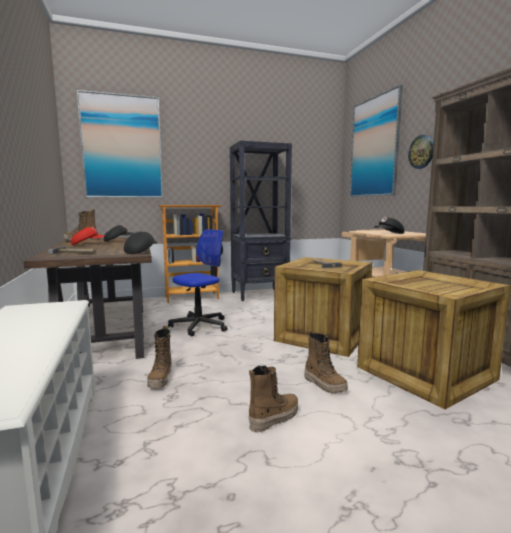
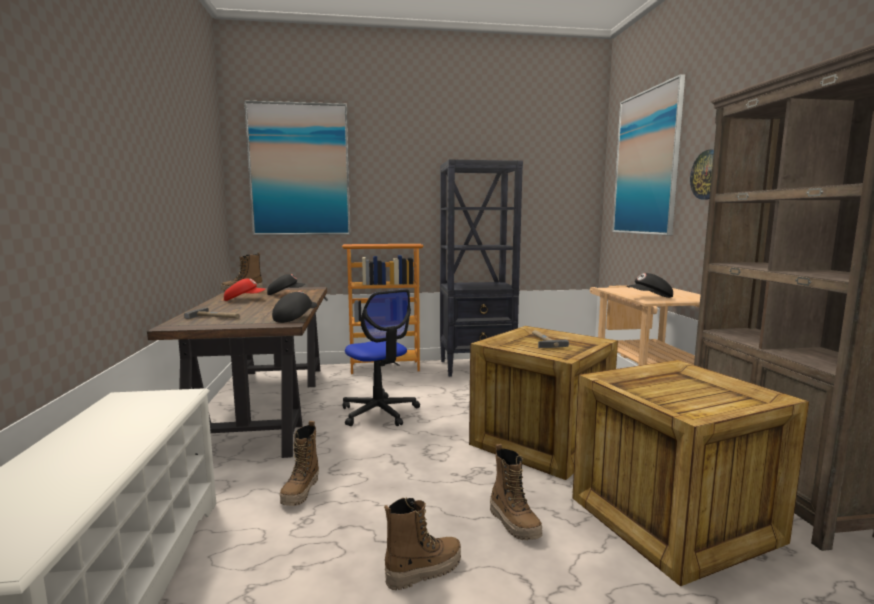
camera: 10 degrees right, 0 degrees up
office chair [168,229,227,336] -> office chair turned 90 degrees clockwise [343,289,420,426]

